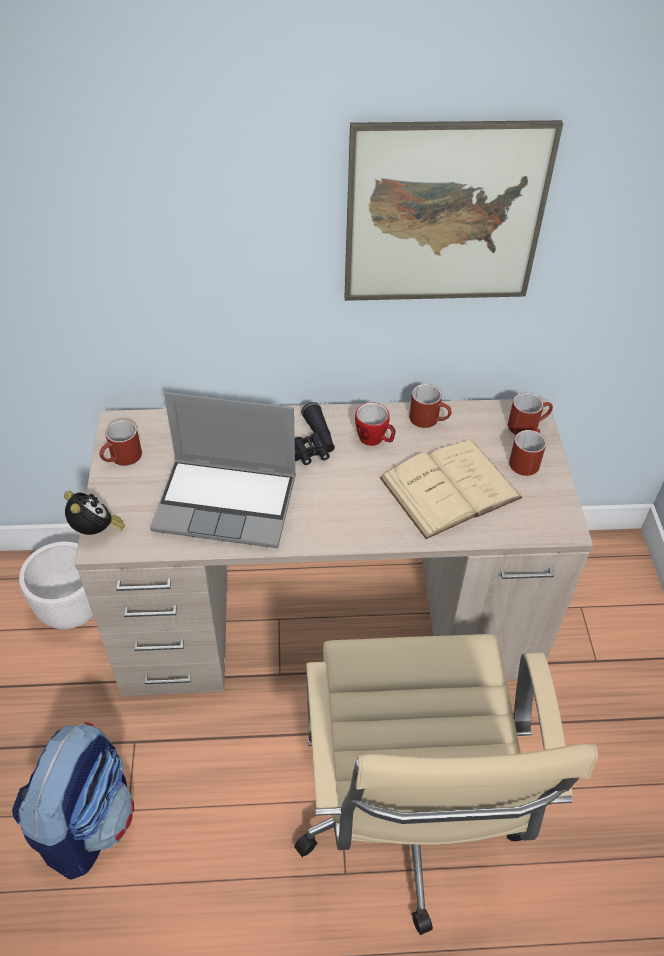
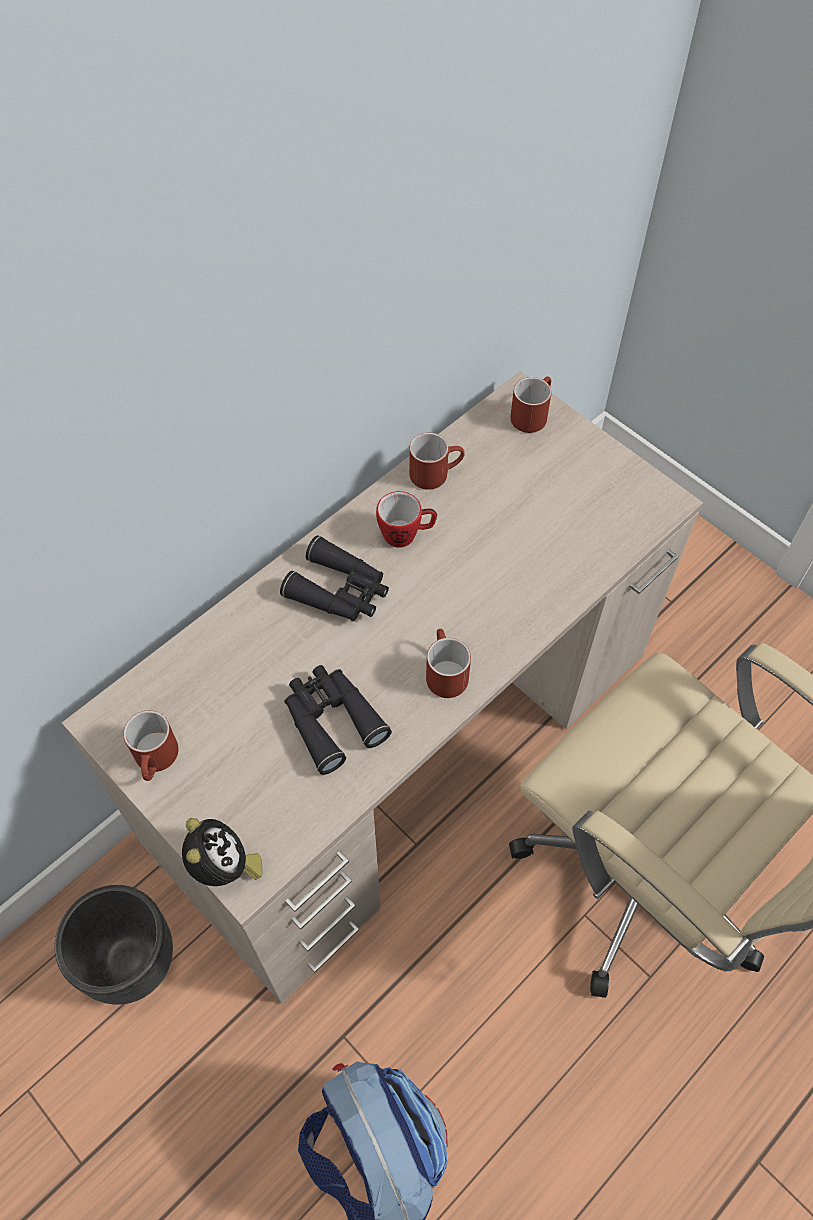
camera: 40 degrees left, 10 degrees up
white planter [19,542,93,629] -> black planter [55,885,173,1005]
alarm clock [64,491,125,535] -> alarm clock turned 60 degrees clockwise [182,818,263,886]
laptop [150,392,296,548] -> black binoculars [284,665,392,775]
picture [345,120,563,301] -> none
beige book [379,439,522,539] -> none
red mug [509,429,546,476] -> red mug moved to [426,629,471,698]

